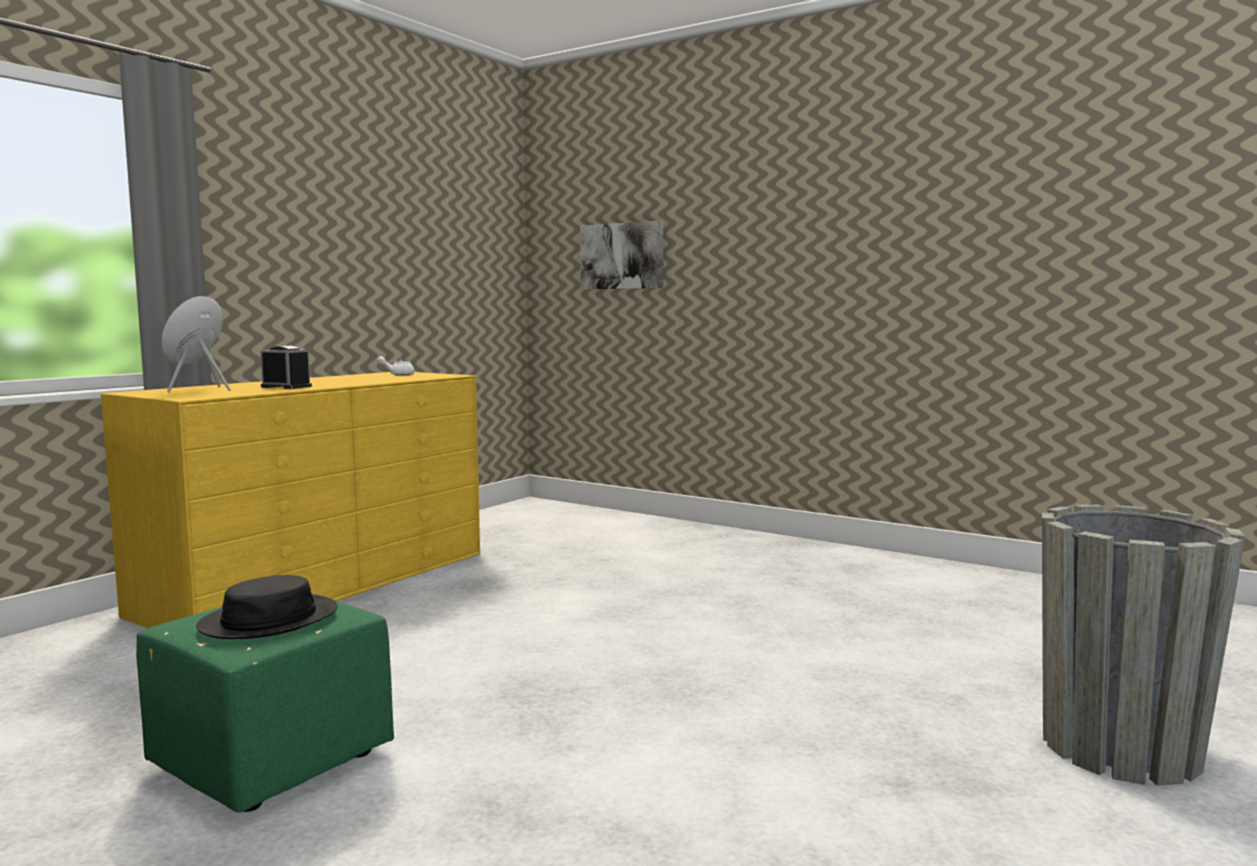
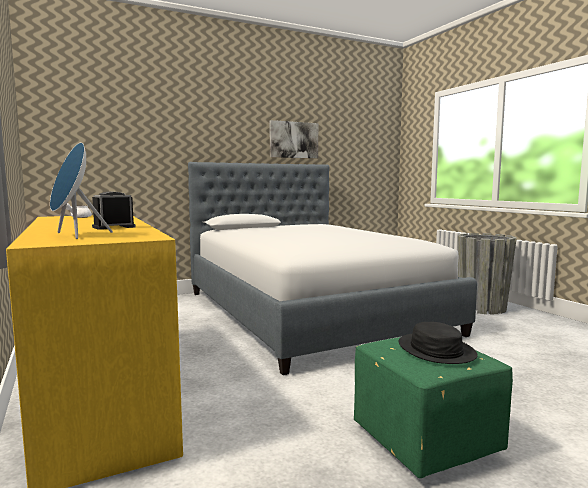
camera: 60 degrees left, 0 degrees up
picture [580,221,663,289] -> picture moved to [270,120,318,159]
none -> bed [188,162,477,375]

